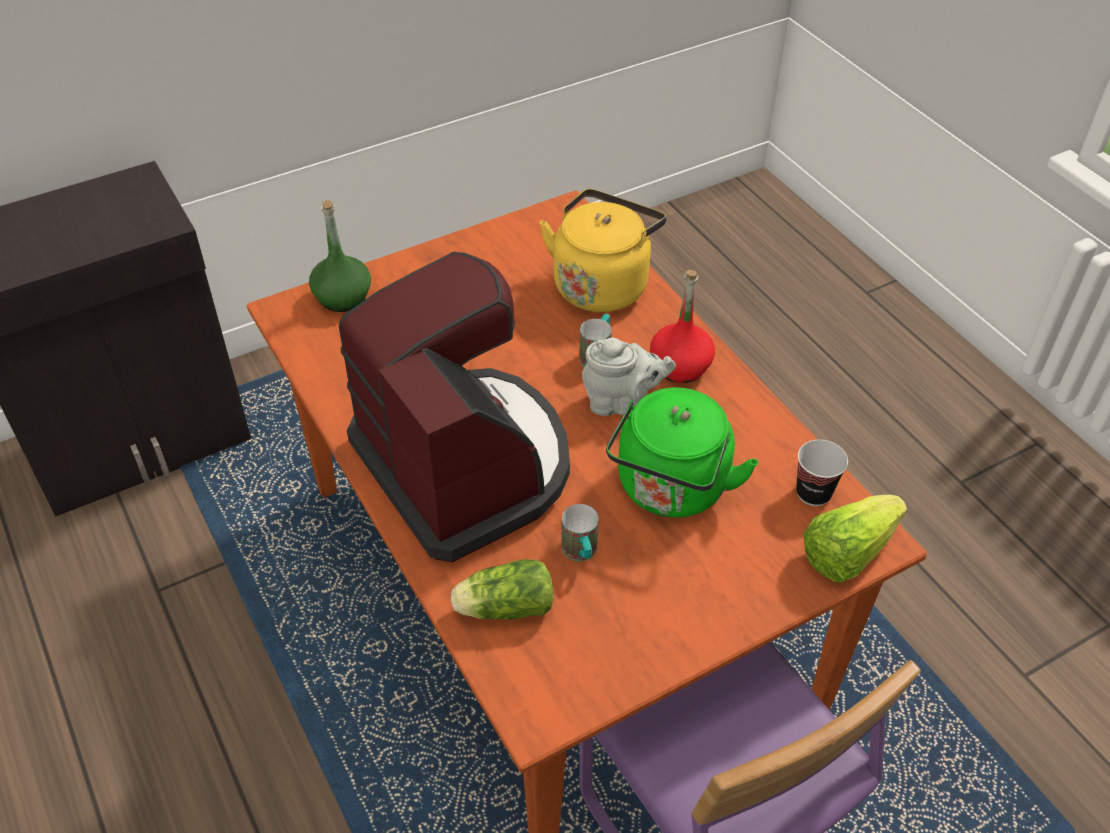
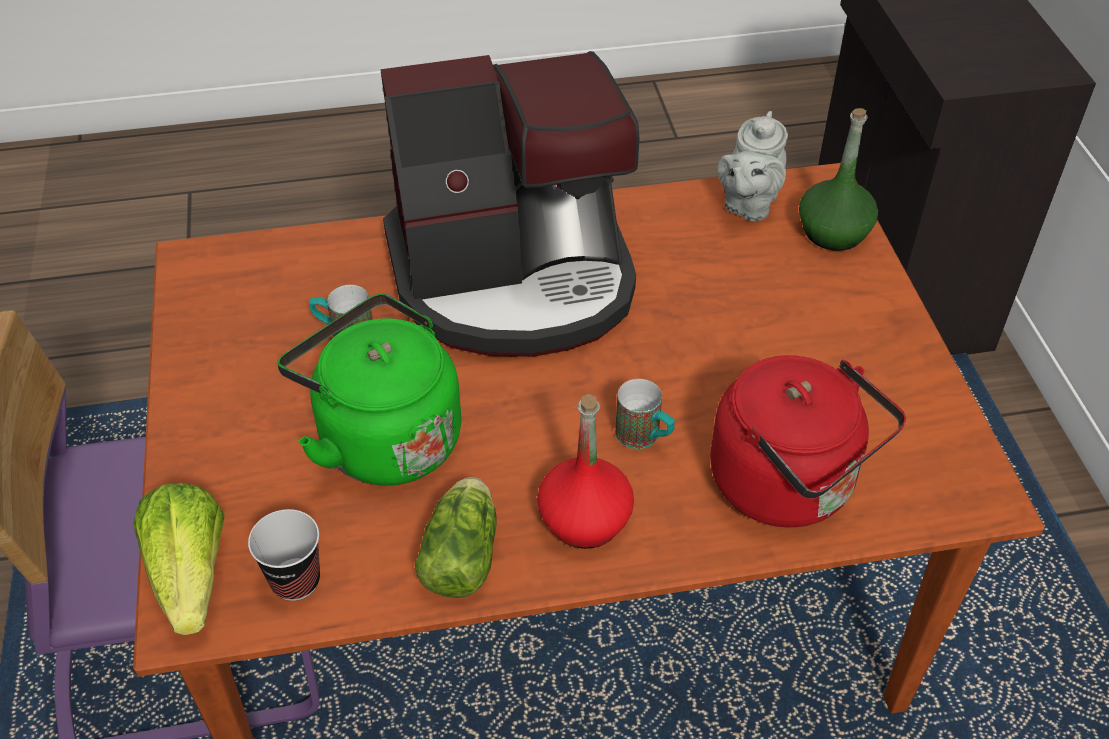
camera: 110 degrees right, 0 degrees up
lettuce [451,559,554,619] -> lettuce moved to [415,477,497,598]
yellow kettle [539,189,666,312] -> red kettle [710,355,906,528]
grey teapot [582,338,676,416] -> grey teapot moved to [717,111,788,221]

